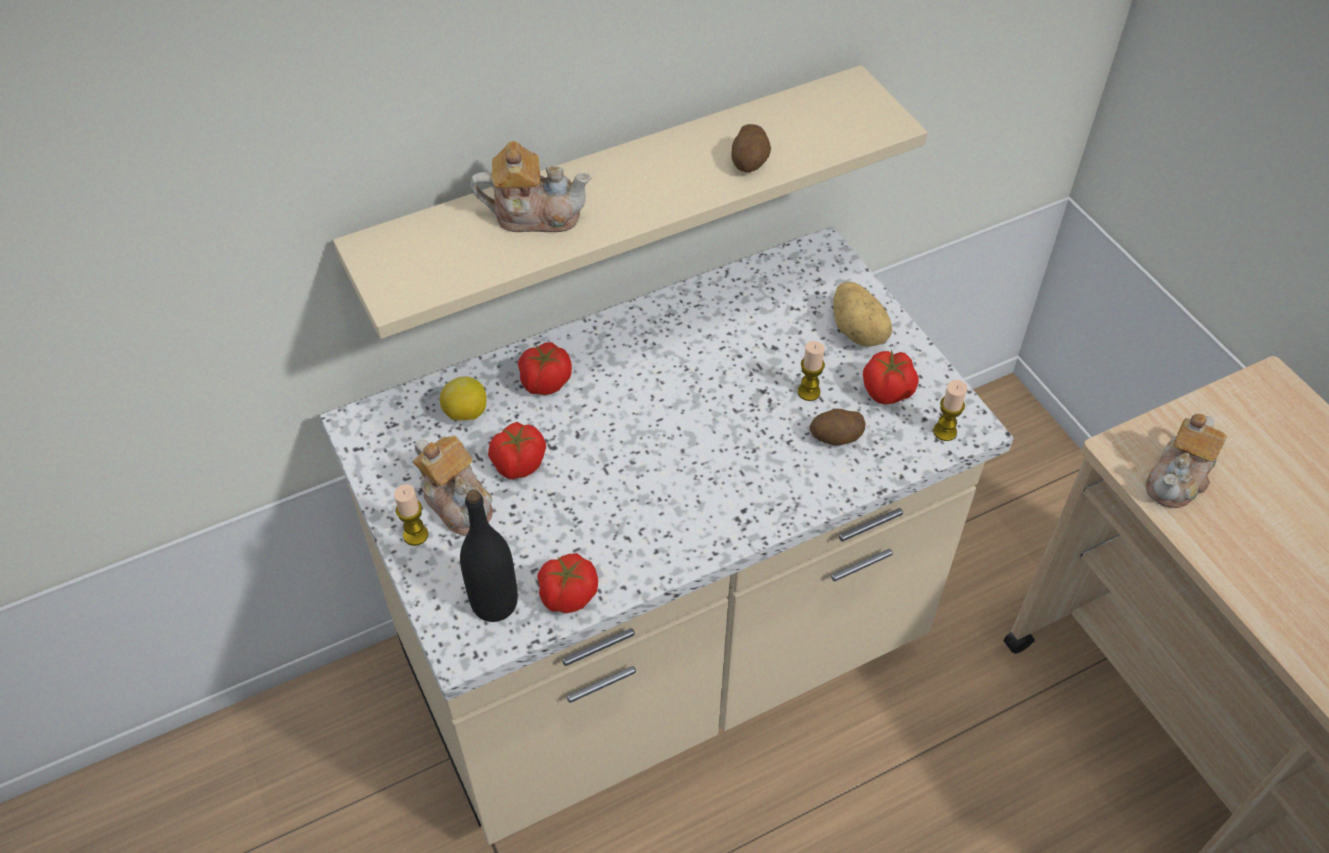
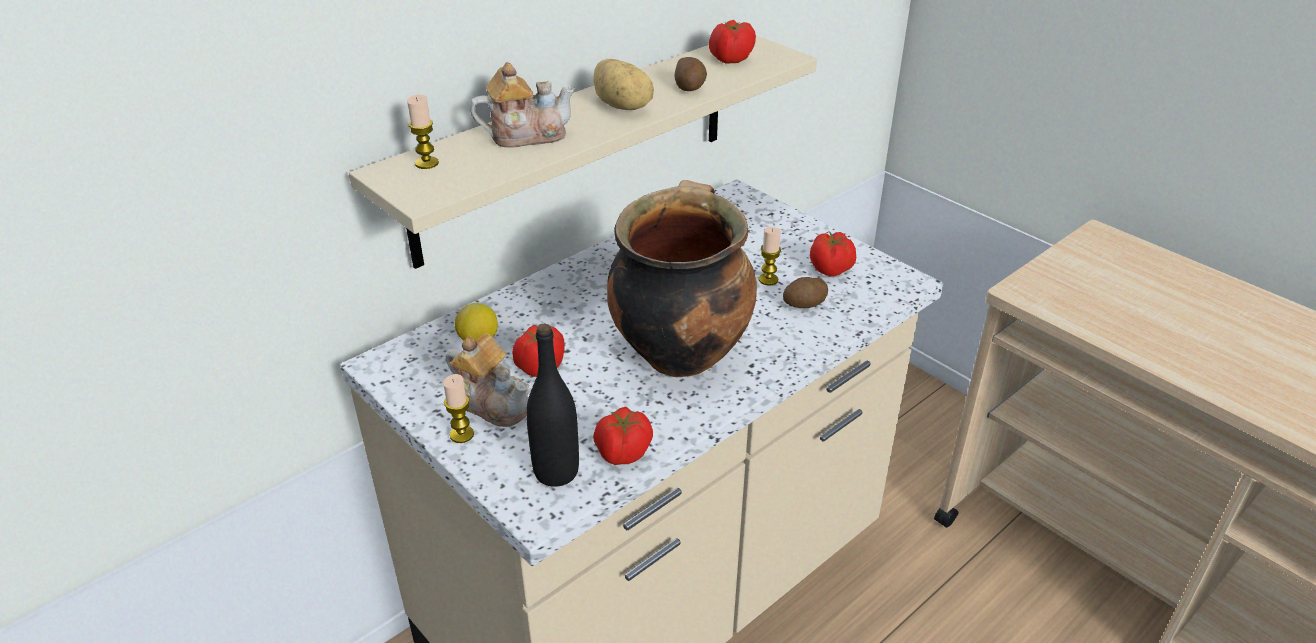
camera: 15 degrees left, 15 degrees down
tomato [518,342,572,395] -> tomato moved to [709,20,756,64]
potato [833,282,892,347] -> potato moved to [593,59,654,110]
candle [933,380,967,441] -> candle moved to [407,94,439,169]
teapot [1146,414,1227,508] -> none
none -> cooking pot [607,180,757,377]

